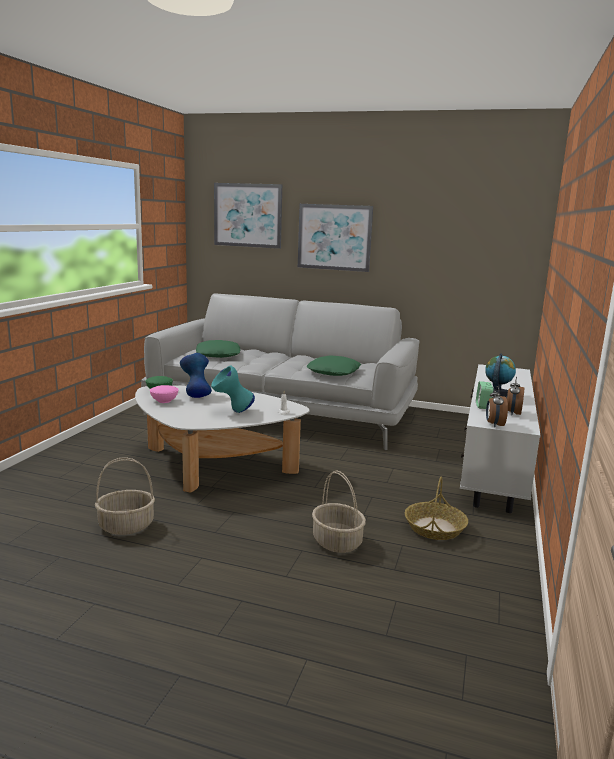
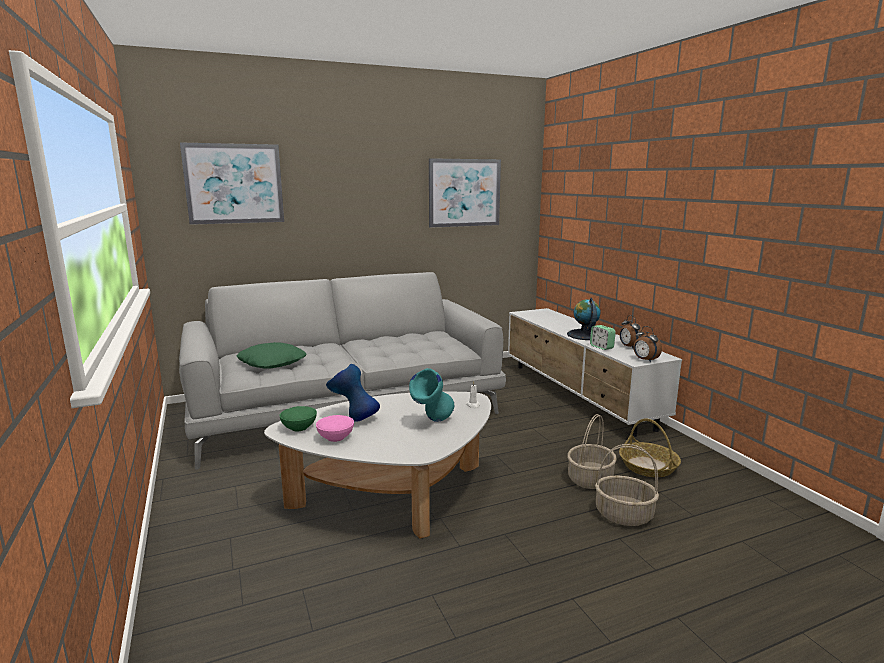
camera: 40 degrees left, 0 degrees up
basket [95,457,155,535] -> basket moved to [567,414,617,489]
picture [298,204,373,272] -> picture moved to [429,158,501,228]
green pillow [307,356,361,376] -> none

